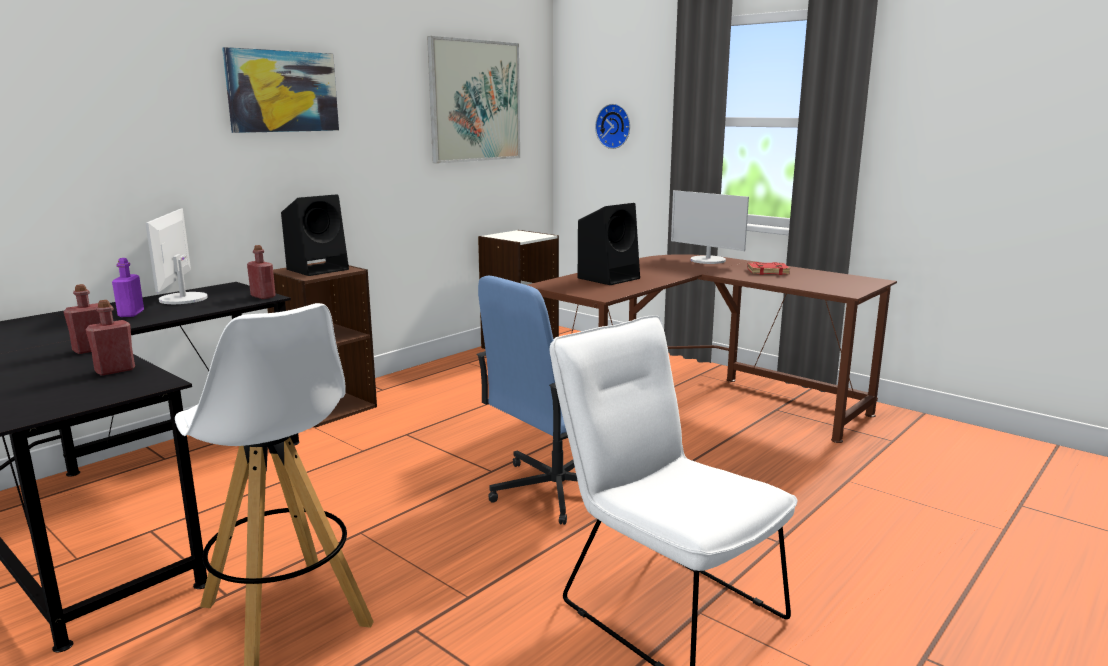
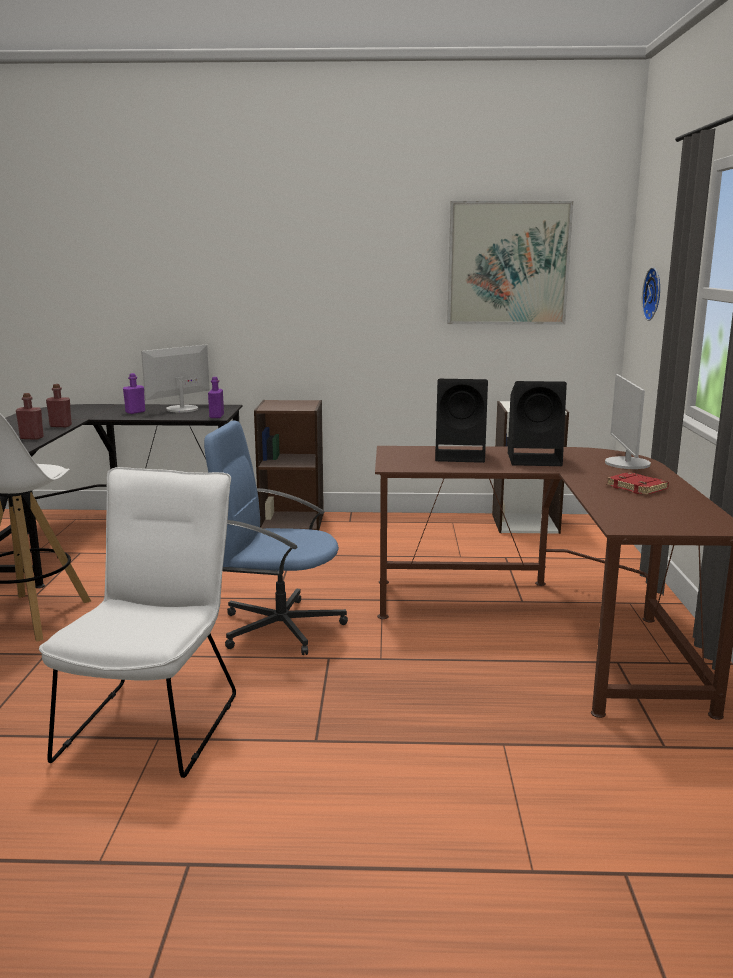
camera: 50 degrees right, 0 degrees up
picture [222,47,339,133] -> none
red bottle [247,245,276,299] -> purple bottle [208,377,224,418]
black speaker [281,194,349,276] -> black speaker moved to [508,381,567,466]

